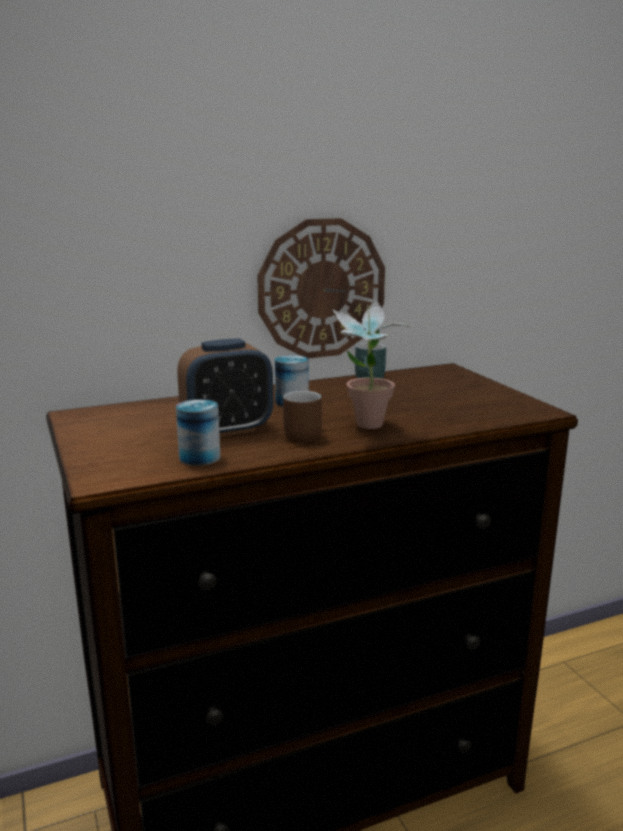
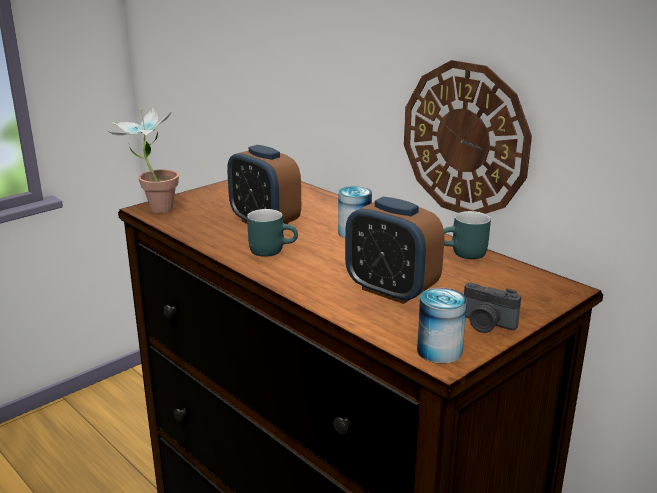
camera: 70 degrees right, 5 degrees up
can [176,399,220,466] -> can moved to [417,288,467,364]
brown mug [283,391,322,442] -> turquoise mug [247,209,298,257]
potted plant [333,300,411,429] -> potted plant moved to [107,107,179,213]
none -> alarm clock [345,197,444,304]
none -> camera [464,282,521,333]

